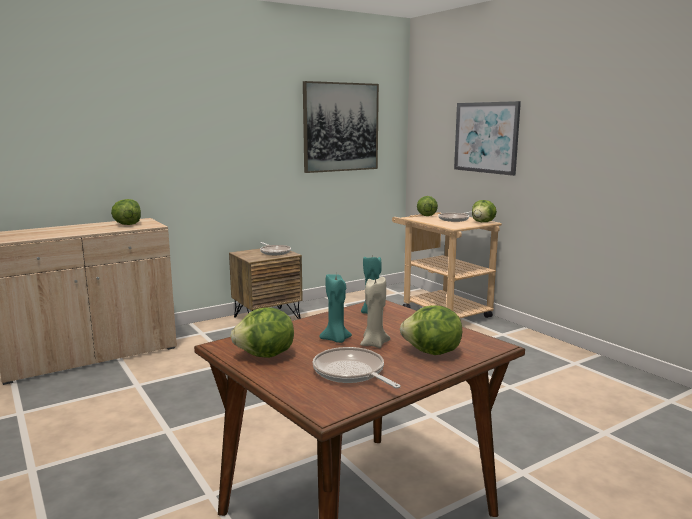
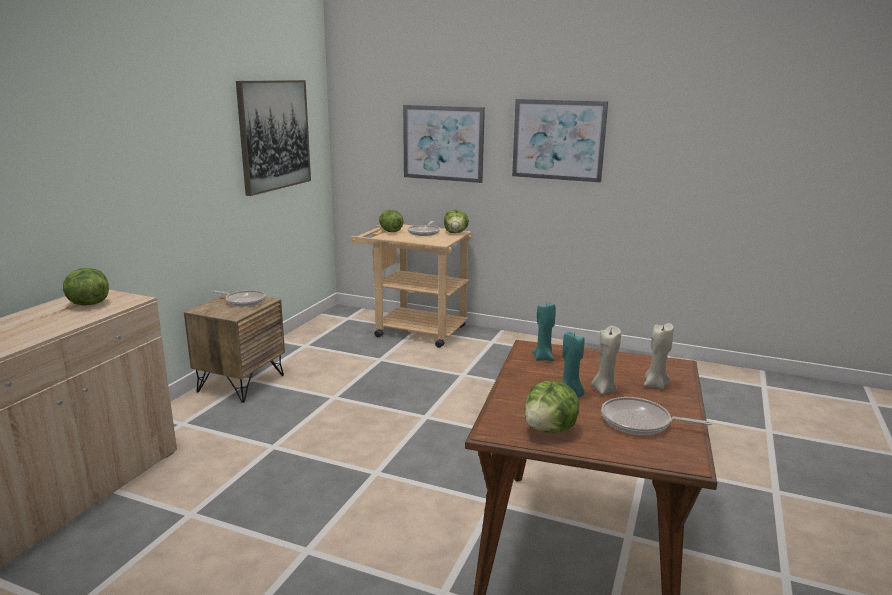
camera: 35 degrees left, 5 degrees up
lettuce [400,305,463,355] -> beige candle [644,323,674,389]
none -> picture [512,99,608,183]

